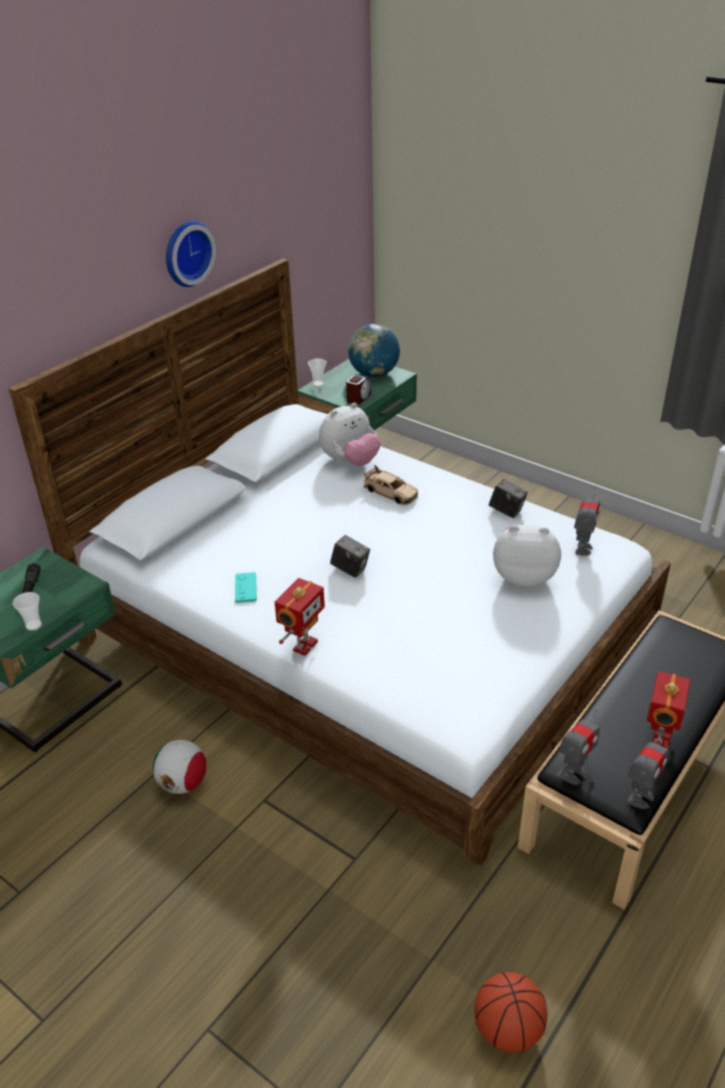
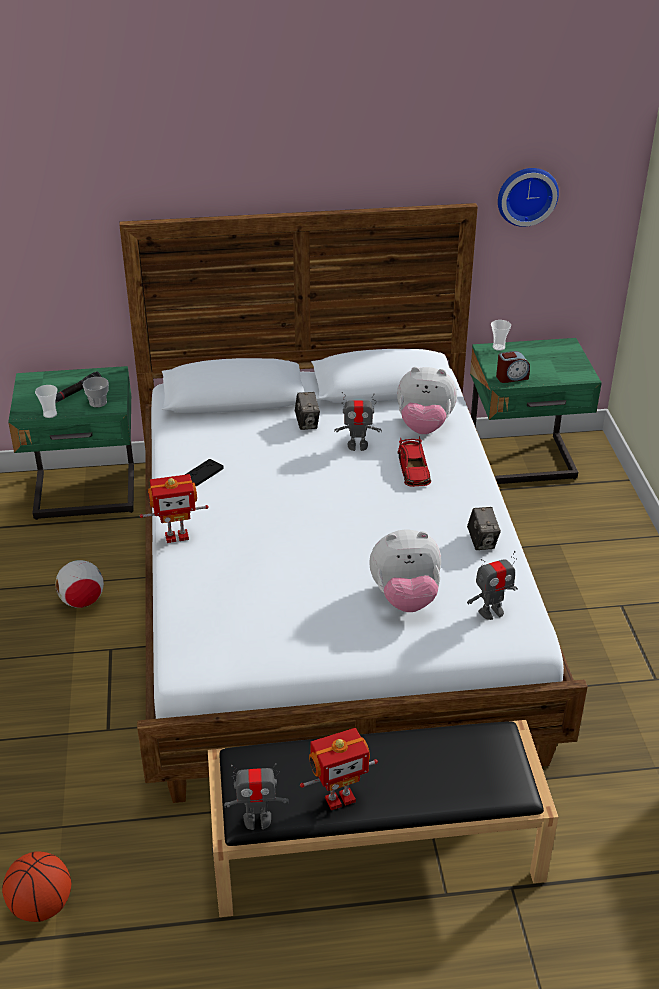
camera: 45 degrees right, 0 degrees up
wall clock [166,221,216,287] -> wall clock moved to [498,168,559,227]
turquoise game controller [235,572,257,603] -> black game controller [185,459,224,486]
camera [330,535,370,578] -> camera moved to [295,392,320,430]
globe [348,324,400,377] -> none
beige toy car [363,465,418,505] -> red toy car [397,437,431,487]
plush toy [493,524,561,587] -> plush toy turned 120 degrees clockwise [370,530,441,612]
toy robot [557,710,600,785] -> toy robot moved to [334,392,382,451]
none -> cup [82,377,109,407]

